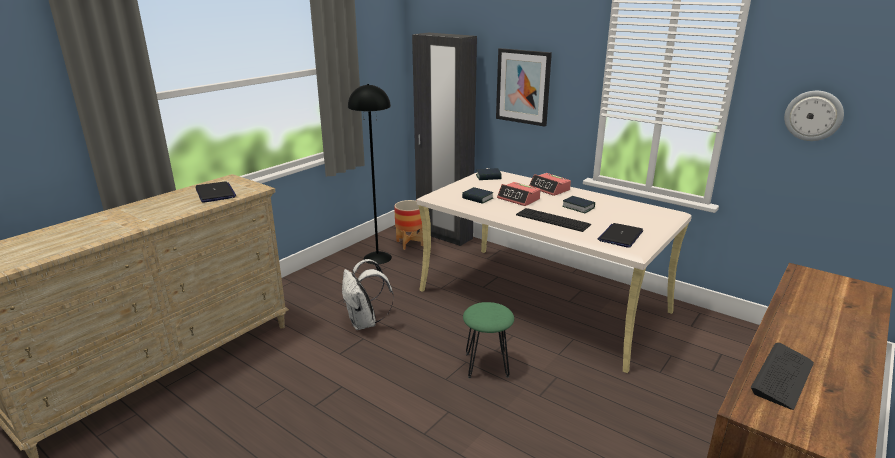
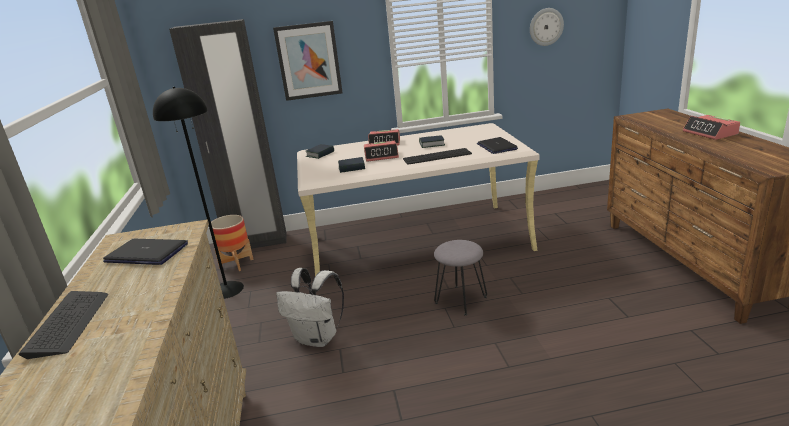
camera: 45 degrees left, 0 degrees up
green stool [463,302,514,379] -> grey stool [434,240,487,316]
keyboard [751,343,814,410] -> keyboard moved to [18,291,108,359]
none -> alarm clock [683,115,740,140]

